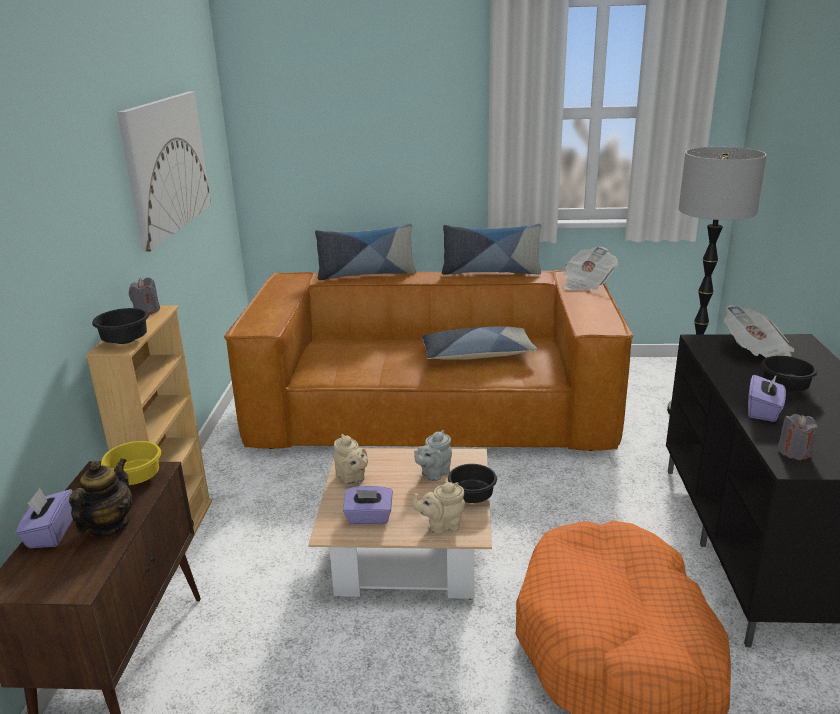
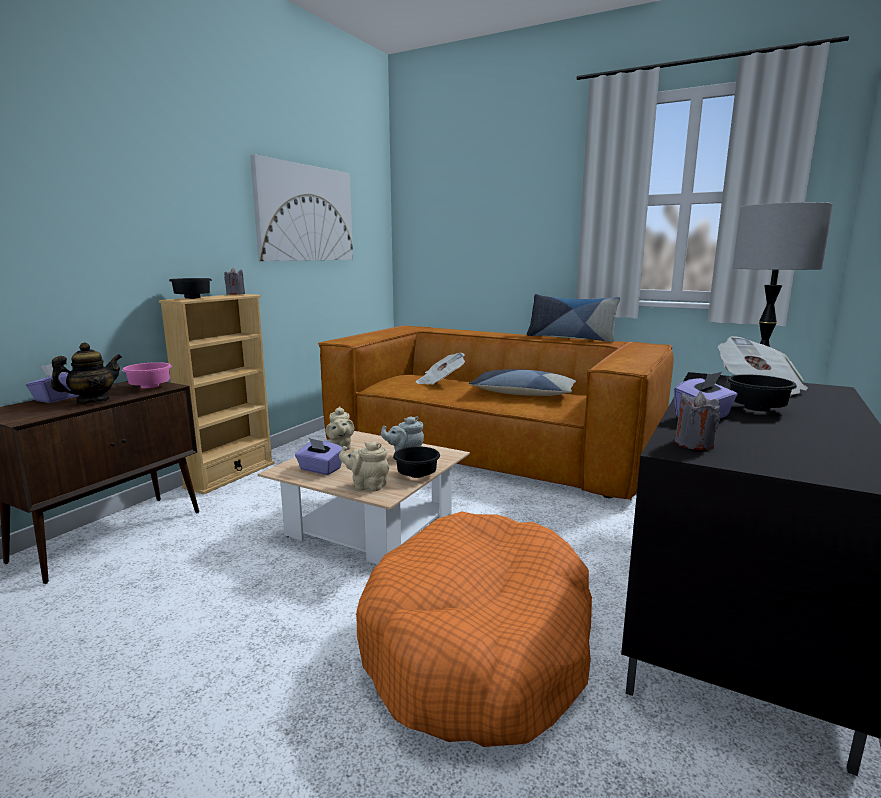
camera: 25 degrees right, 10 degrees down
yellow bowl [101,441,161,485] -> pink bowl [122,362,172,388]
pillow [315,223,416,280] -> none
newspaper [563,247,618,291] -> newspaper moved to [416,353,465,385]

